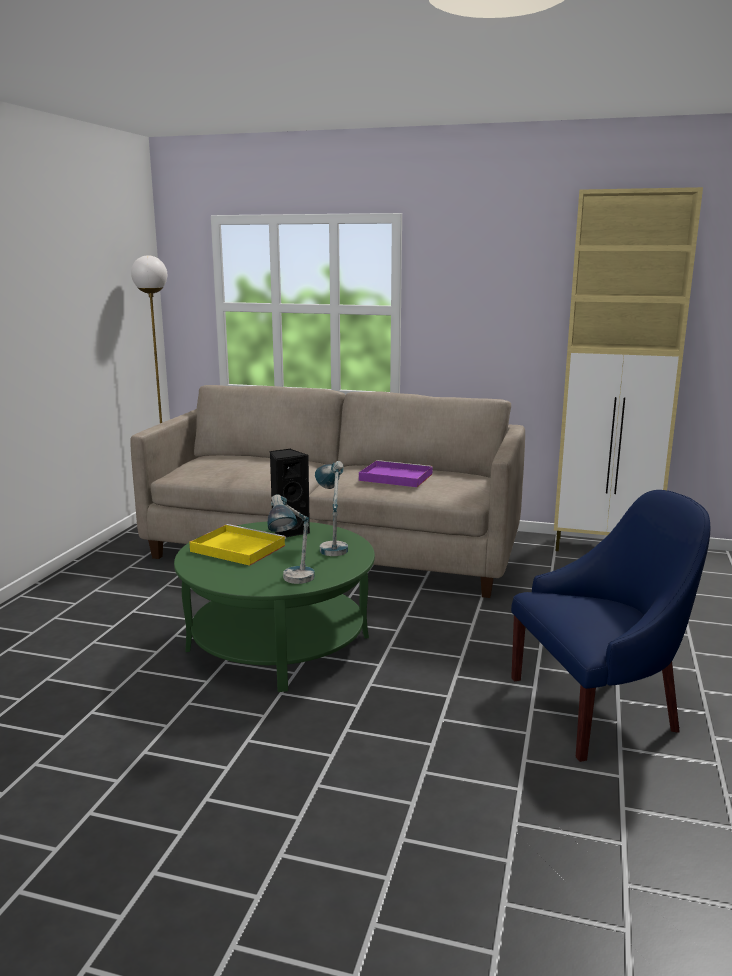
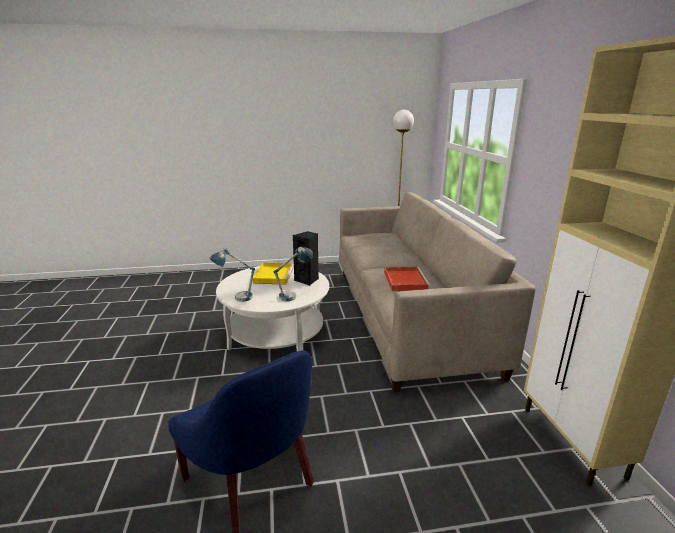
camera: 65 degrees right, 5 degrees up
green coffee table [174,521,375,692] -> white coffee table [216,266,329,351]
purple tray [359,460,433,487] -> red tray [384,267,430,291]

